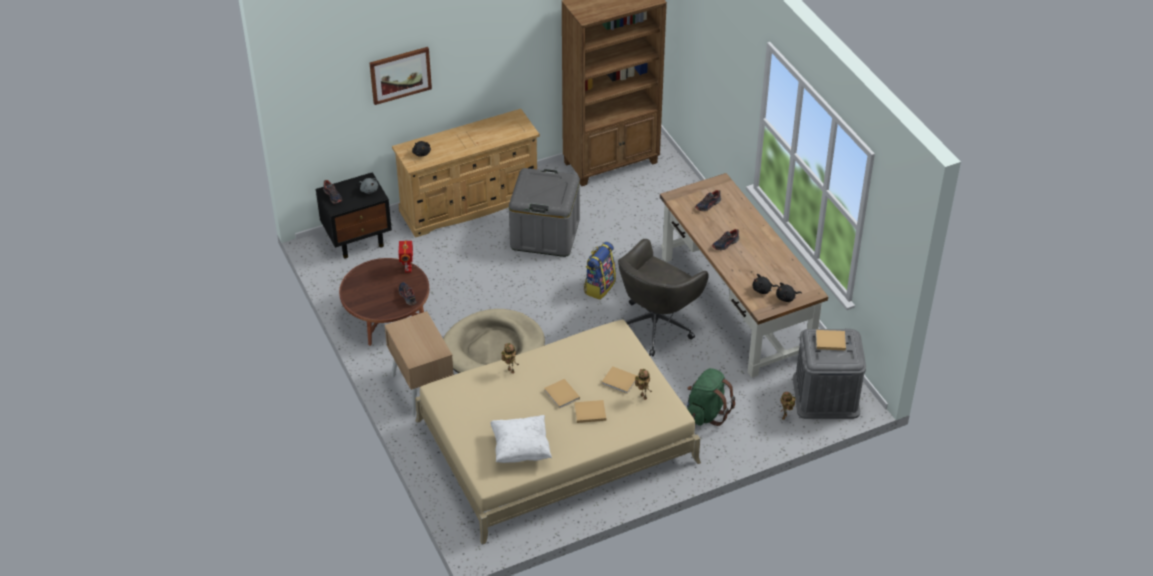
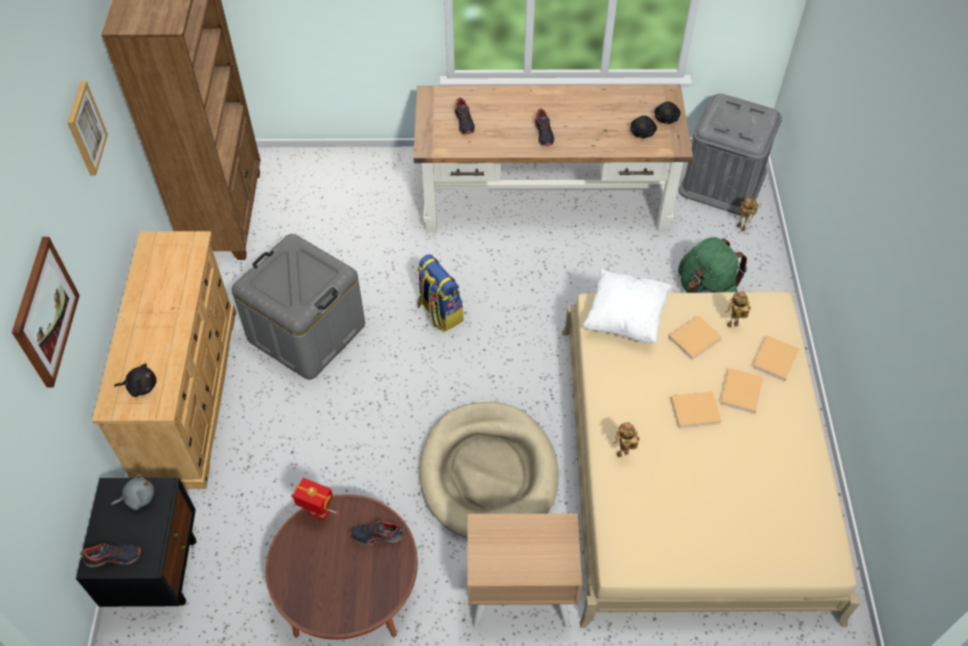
camera: 65 degrees left, 10 degrees up
white pillow [490,415,552,463] -> white pillow moved to [583,269,672,343]
grey office chair [618,239,709,356] -> none
beige book [816,330,846,351] -> beige book moved to [752,335,800,382]
none -> picture [67,81,108,175]

